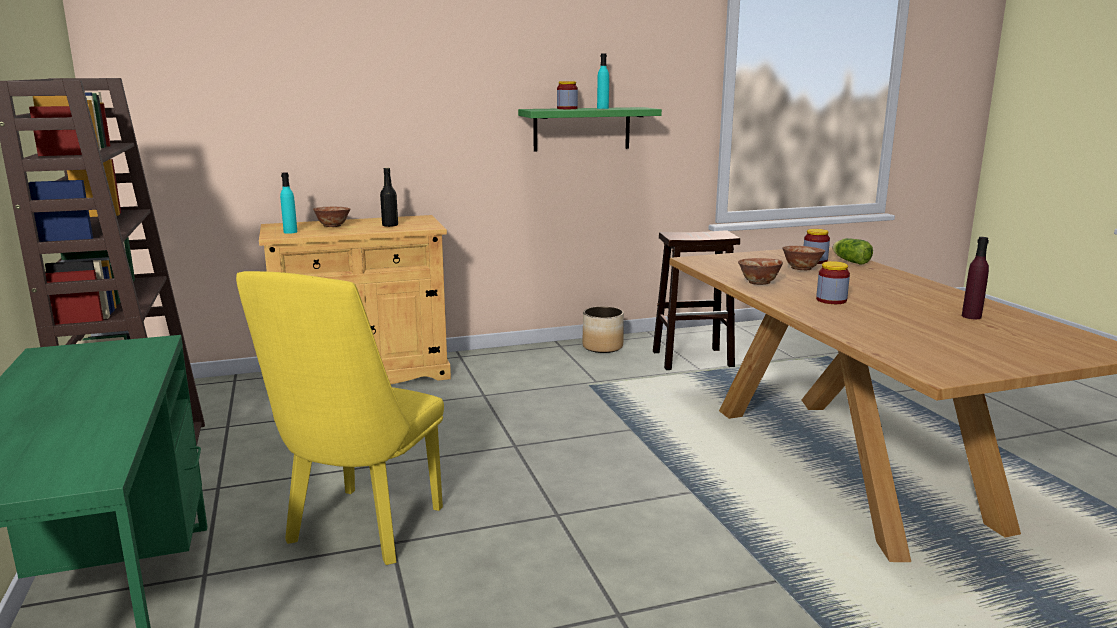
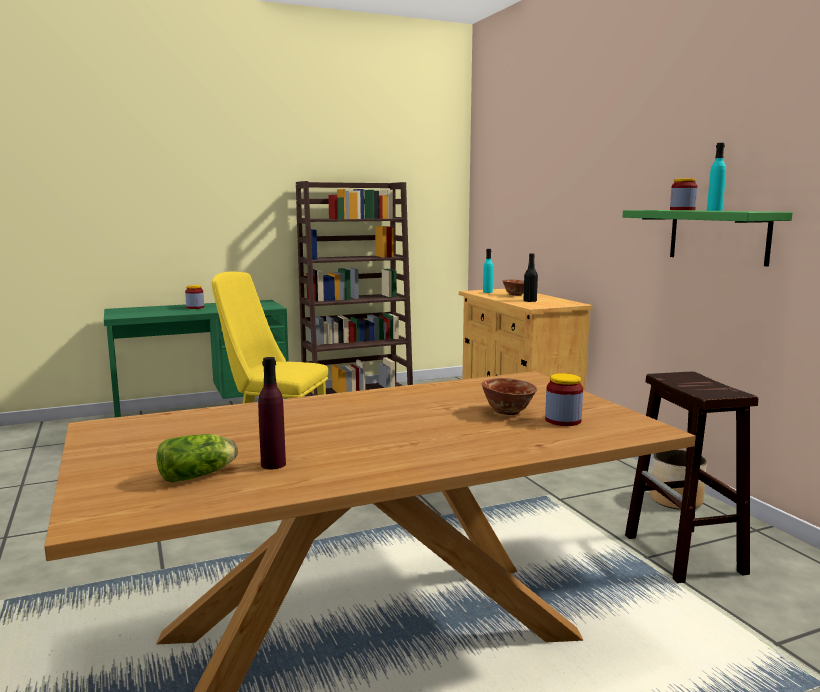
camera: 85 degrees right, 5 degrees down
bowl [738,258,783,285] -> none
jar [816,261,850,304] -> jar moved to [185,285,204,309]
lettuce [832,238,873,265] -> lettuce moved to [156,434,238,483]

